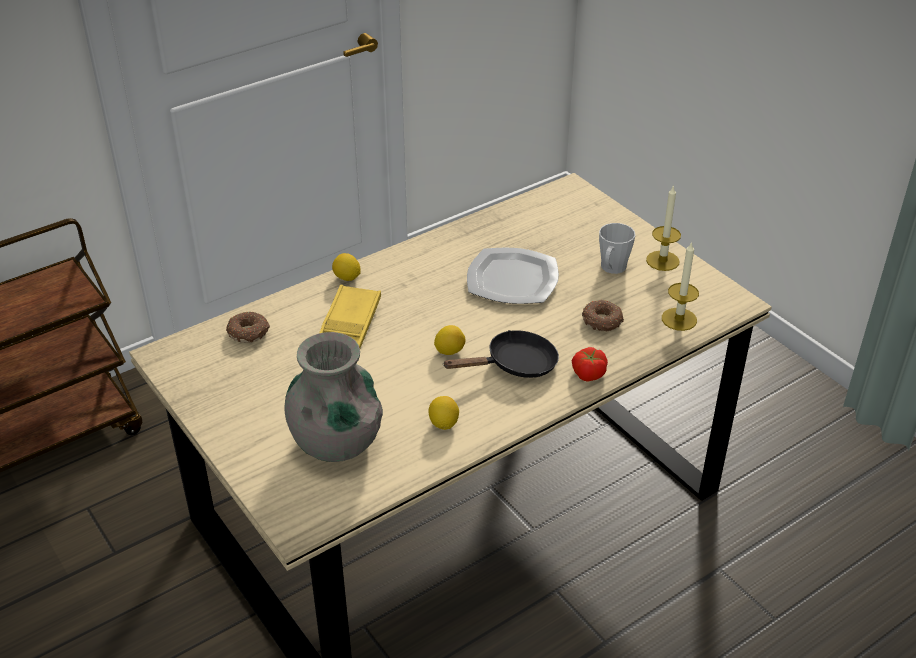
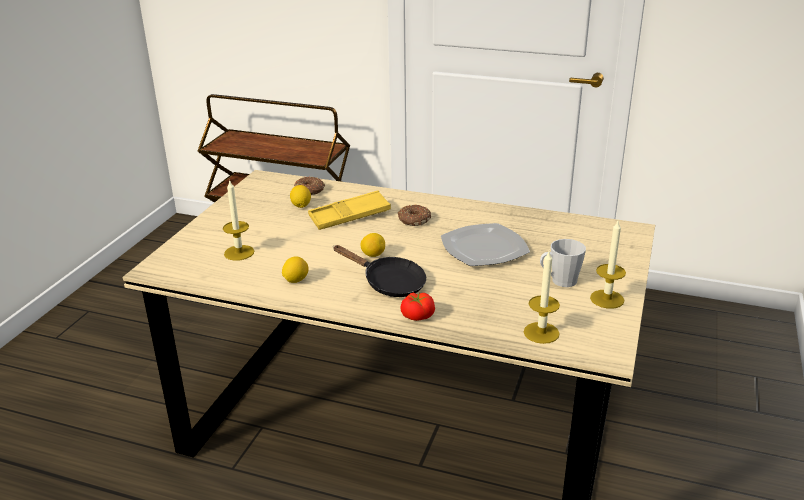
camera: 55 degrees right, 10 degrees down
grey vase [284,332,383,462] -> candle [223,179,254,261]
lemon [332,253,361,281] -> lemon moved to [290,185,311,208]
donut [582,300,624,331] -> donut moved to [398,204,431,226]

